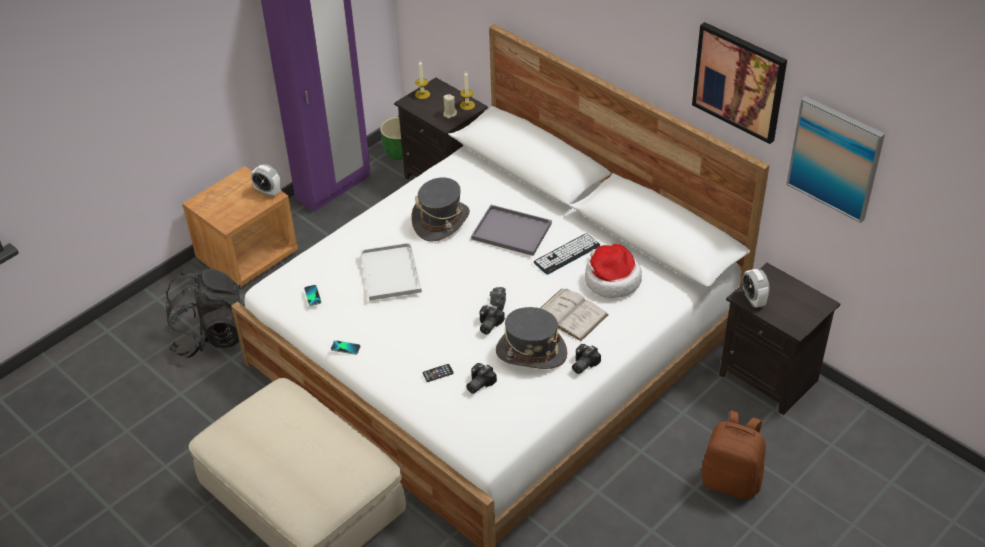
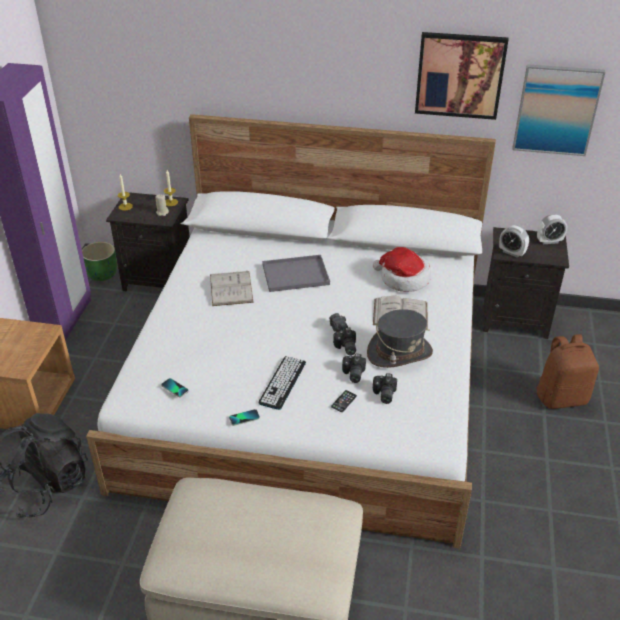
camera: 35 degrees left, 5 degrees down
alarm clock [251,164,281,197] -> alarm clock moved to [537,214,567,244]
white tray [360,242,422,301] -> none
grey hat [411,177,470,242] -> white book [210,271,254,306]
keyboard [534,233,600,275] -> keyboard moved to [258,356,306,410]
camera [572,344,601,374] -> camera moved to [342,354,366,383]

